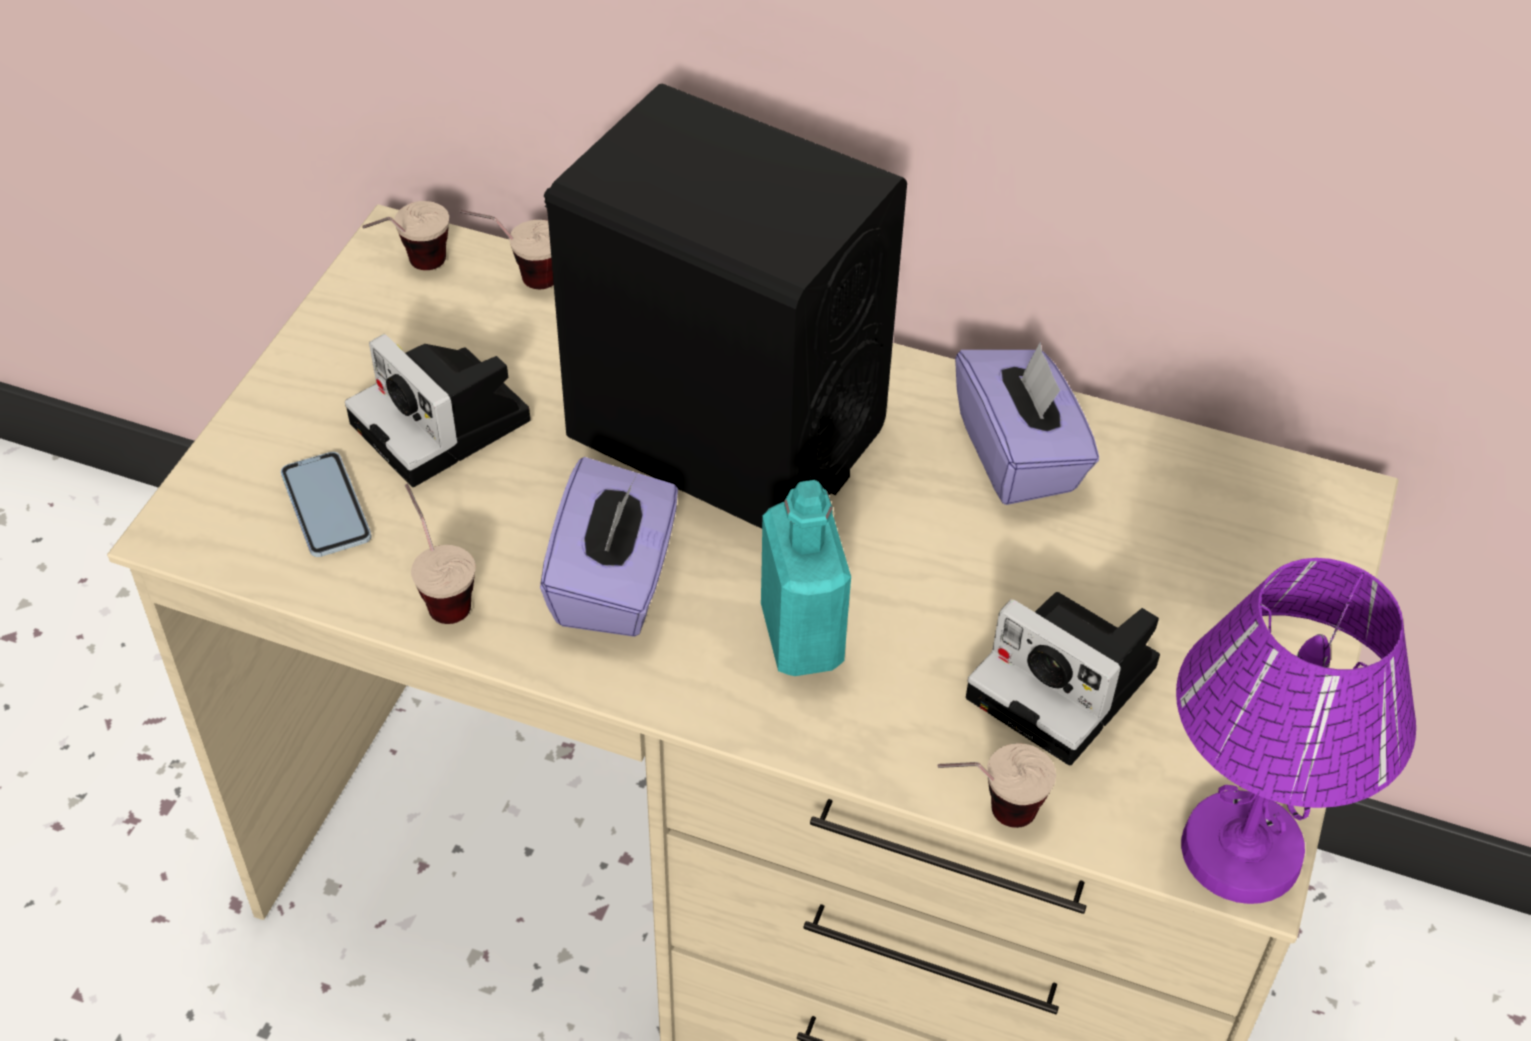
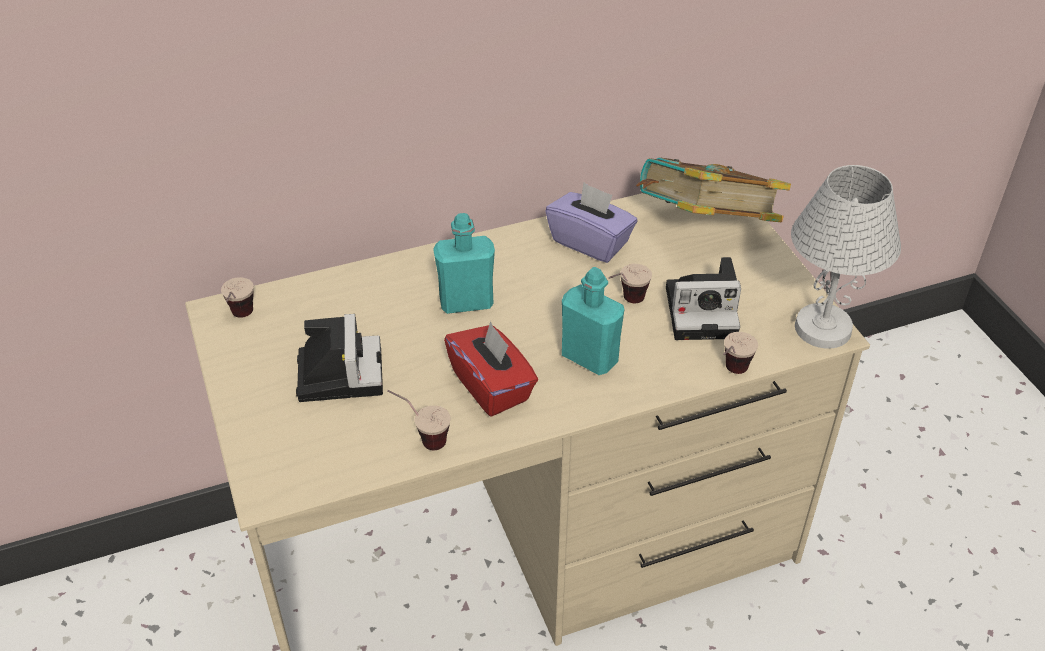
camera: 40 degrees left, 5 degrees down
phone [281,452,372,557] -> none
camera [345,334,531,487] -> camera turned 105 degrees counterclockwise [296,314,383,402]
cup [459,210,554,289] -> cup moved to [608,264,652,303]
purple tissue box [540,457,678,637] -> red tissue box [444,321,538,417]
black speaker [543,84,907,529] -> turquoise bottle [433,213,495,314]
purple table lamp [1176,558,1416,904] -> white table lamp [791,165,901,348]
none -> book [636,157,791,222]

